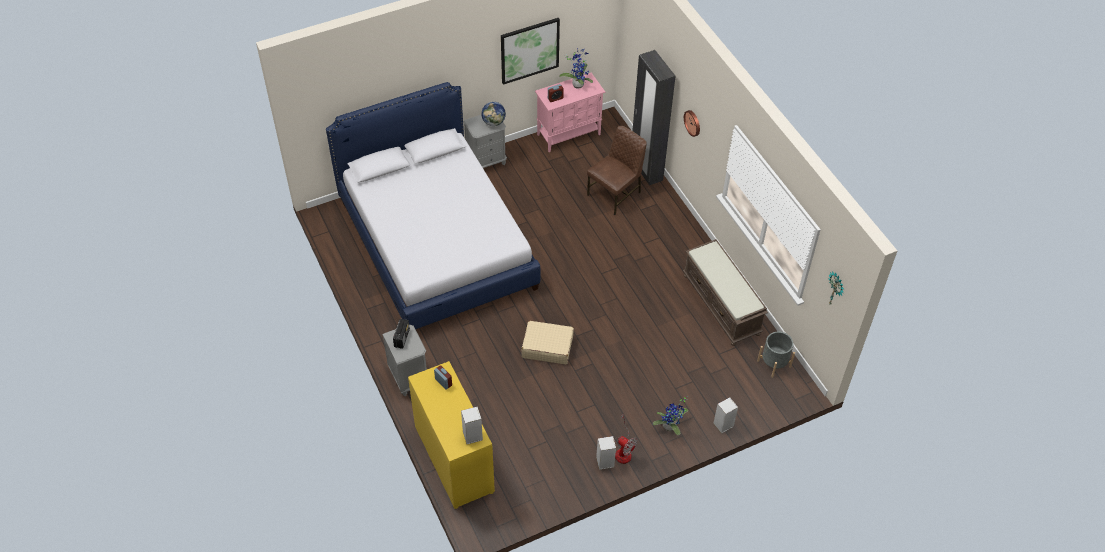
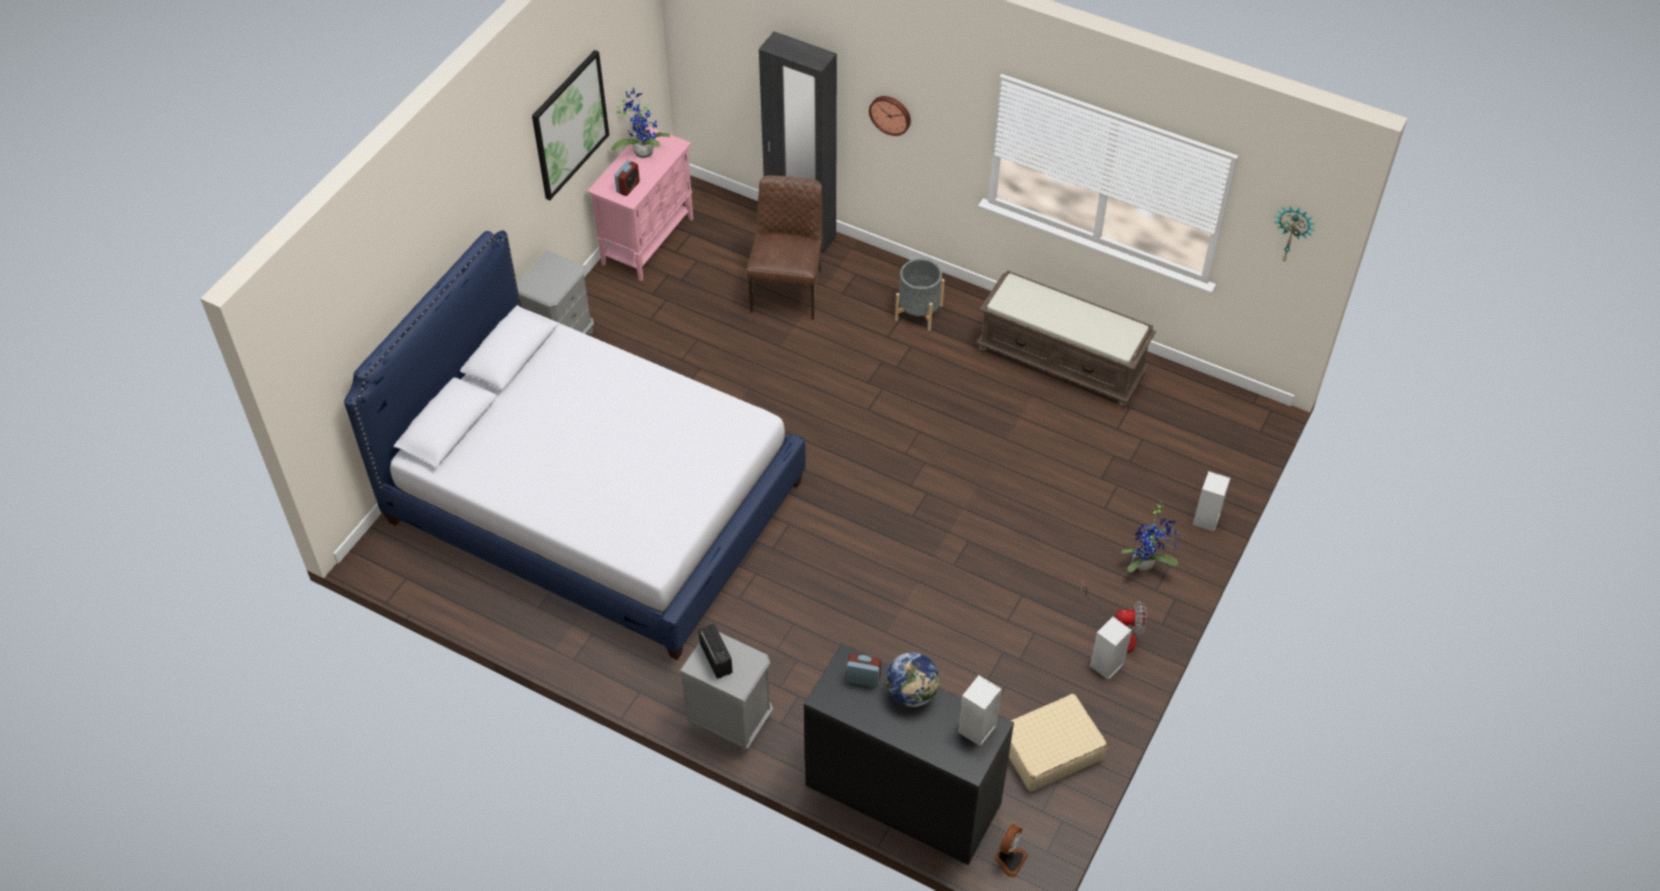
camera: 35 degrees left, 0 degrees up
yellow dresser [408,361,495,509] -> black dresser [804,644,1014,865]
globe [481,102,506,126] -> globe moved to [886,653,940,707]
beige suitcase [522,321,574,364] -> beige suitcase moved to [1009,694,1107,792]
grey planter [757,332,795,378] -> grey planter moved to [895,259,945,331]
none -> fan [994,824,1028,878]

